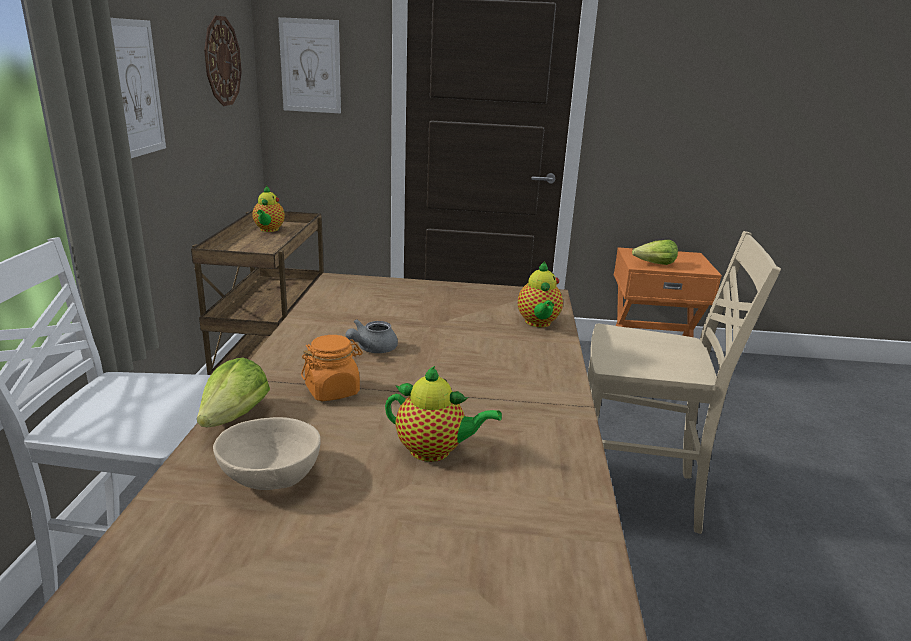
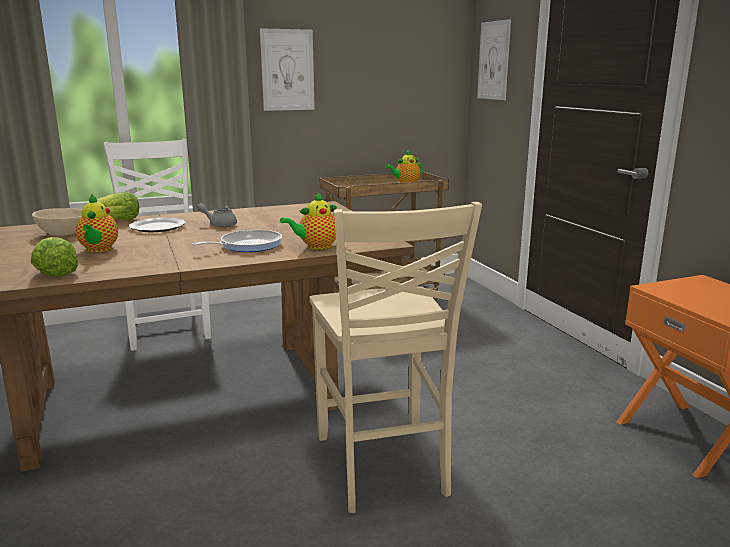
camera: 65 degrees right, 5 degrees down
wall clock [204,16,242,106] -> none
orange jar [301,335,363,401] -> plate [129,218,186,232]
lettuce [632,240,678,265] -> lettuce moved to [31,237,79,277]
none -> frying pan [192,230,282,252]

